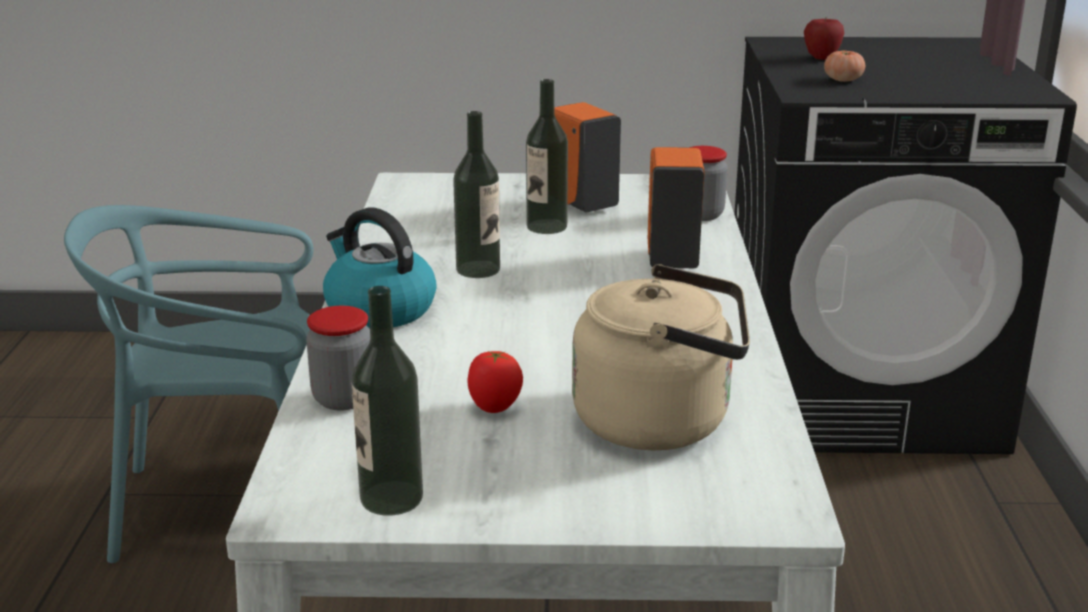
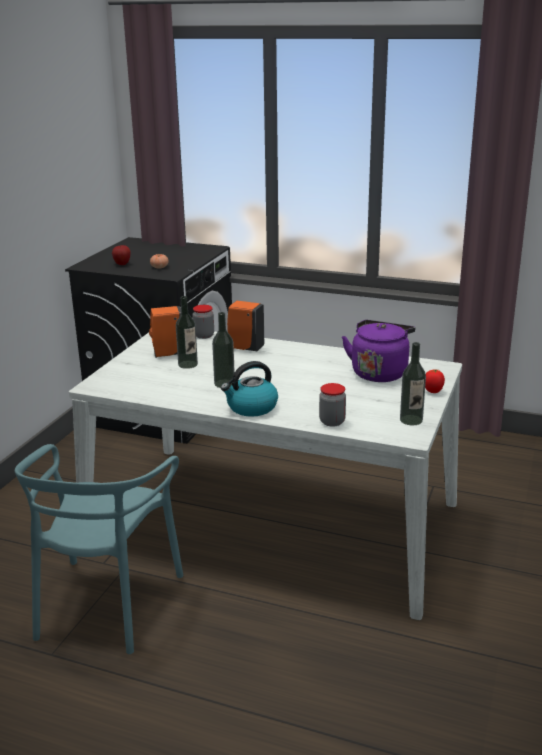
camera: 70 degrees left, 0 degrees up
tomato [468,351,523,413] -> tomato moved to [425,369,445,393]
beige kettle [572,264,750,451] -> purple kettle [342,320,415,382]

